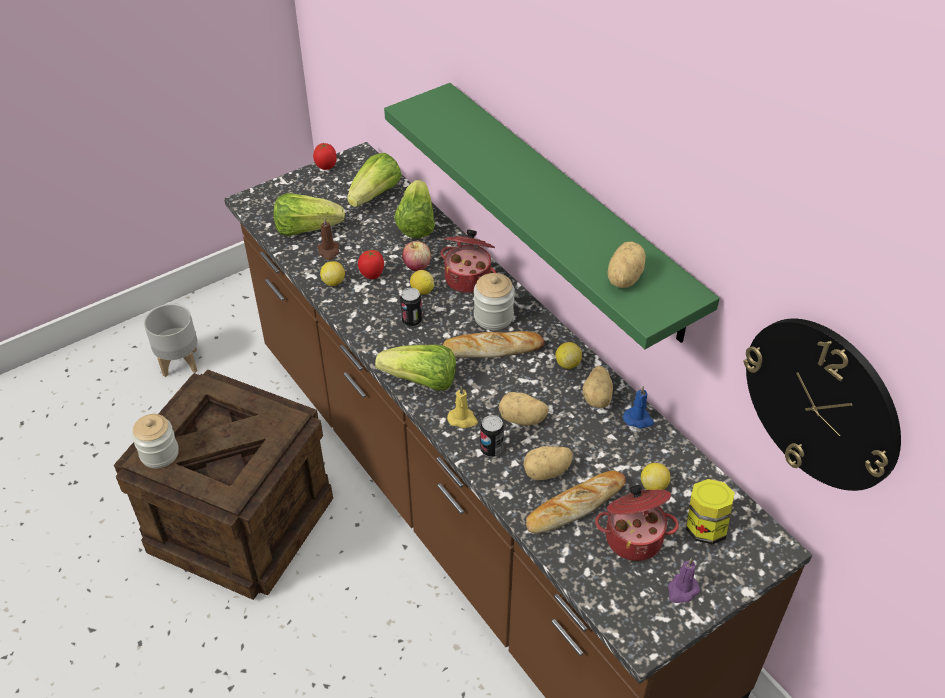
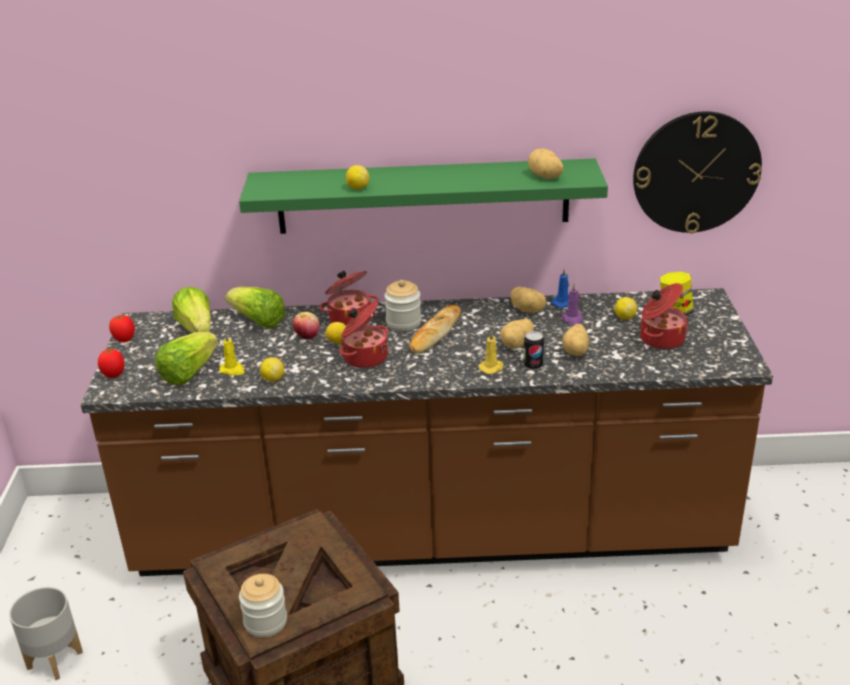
camera: 55 degrees left, 15 degrees down
brown candle [317,217,339,260] -> yellow candle [220,333,245,376]
tomato [358,250,384,279] -> tomato moved to [98,349,124,378]
lettuce [375,345,456,390] -> none
can [400,288,422,327] -> cooking pot [339,302,388,368]
bread [526,470,626,534] -> none
lemon [556,342,582,369] -> lemon moved to [346,165,369,190]
purple candle [668,558,700,603] -> purple candle moved to [561,284,583,326]

